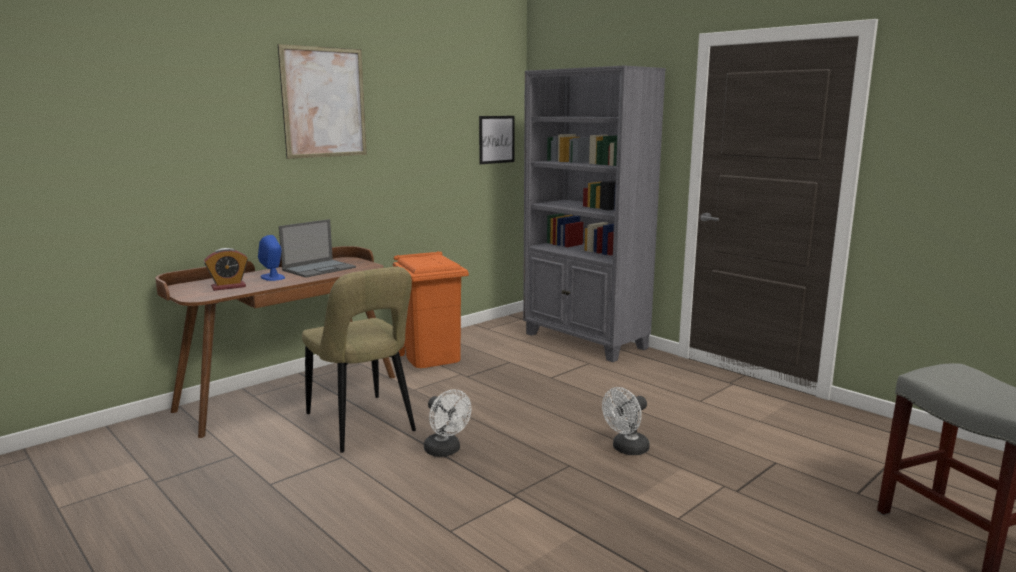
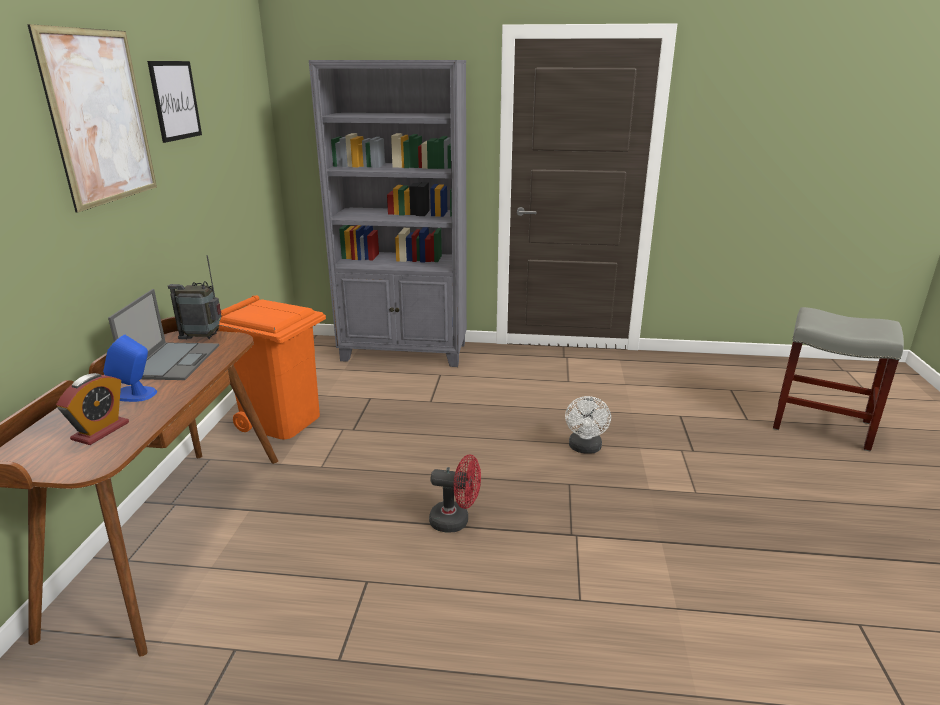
camera: 40 degrees left, 10 degrees up
beige chair [302,267,416,453] -> none
white fan [424,389,471,457] -> red fan [429,455,481,533]
picture [479,116,515,164] -> picture moved to [147,61,202,143]
none -> radio [168,255,222,339]

